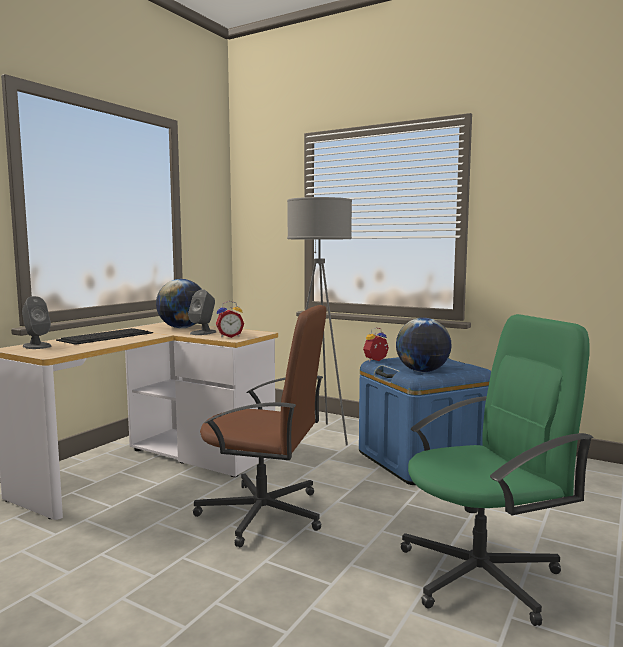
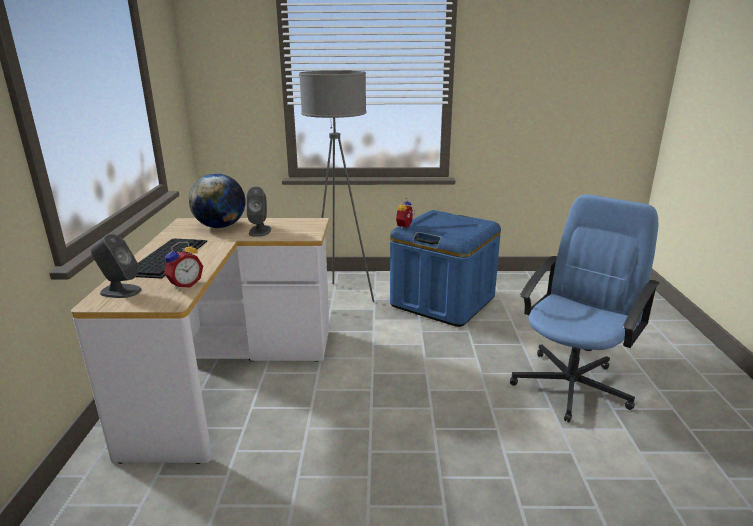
camera: 30 degrees left, 15 degrees up
brown office chair [193,305,326,547] -> none
alarm clock [216,301,244,338] -> alarm clock moved to [164,242,203,290]
globe [396,318,452,372] -> none
green office chair [401,314,594,626] -> blue office chair [510,194,660,422]

